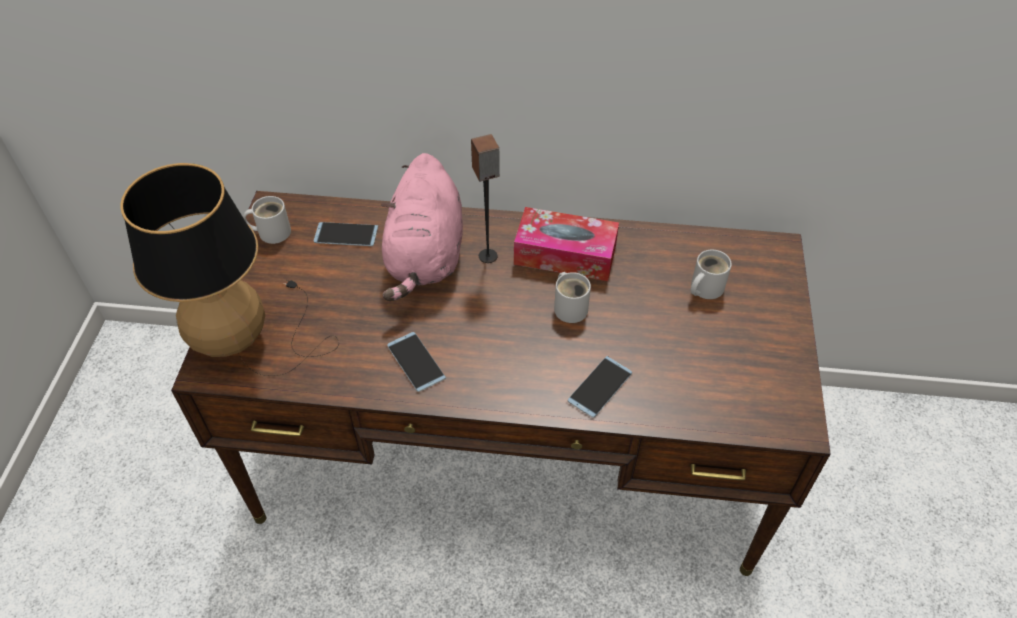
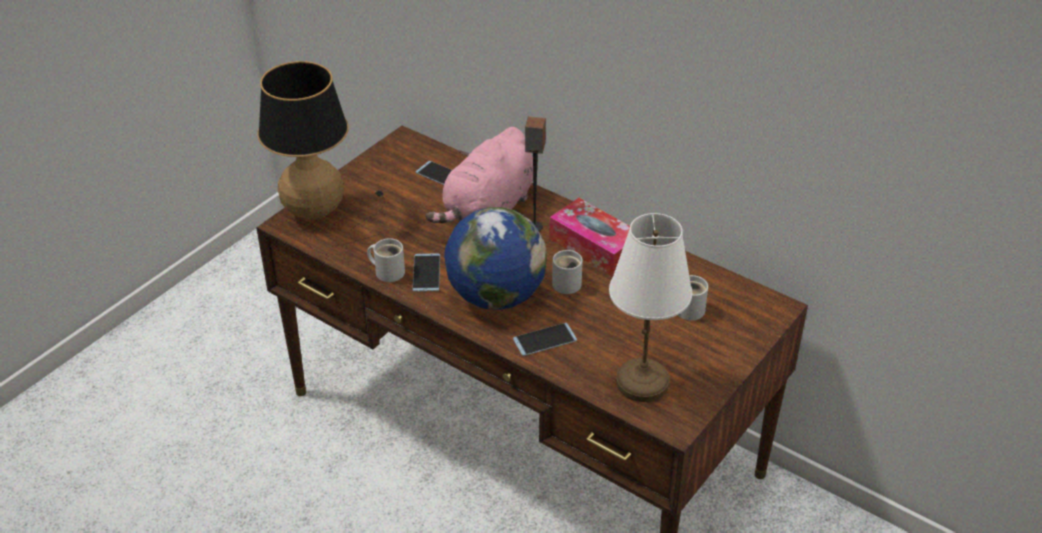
camera: 30 degrees right, 10 degrees down
white mug [243,196,291,244] -> white mug moved to [367,238,405,282]
none -> globe [444,207,547,310]
none -> white table lamp [609,213,692,402]

